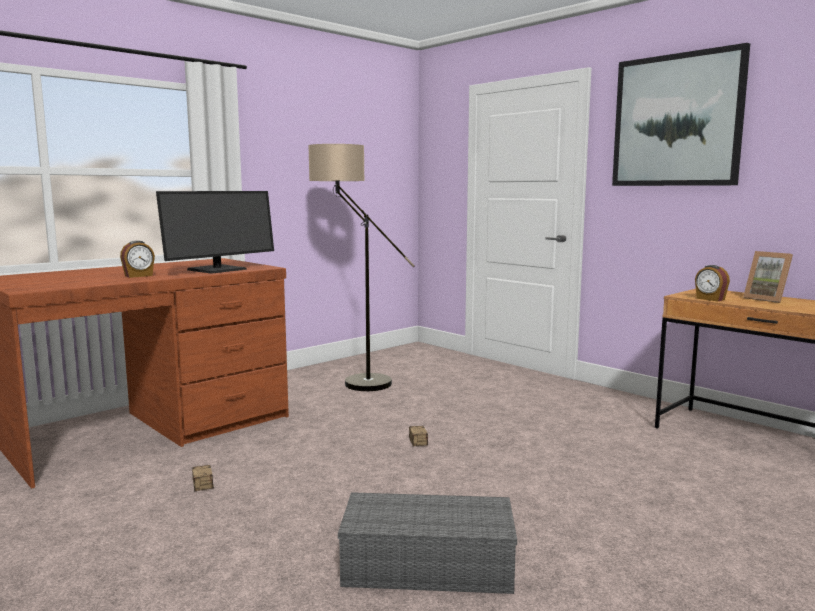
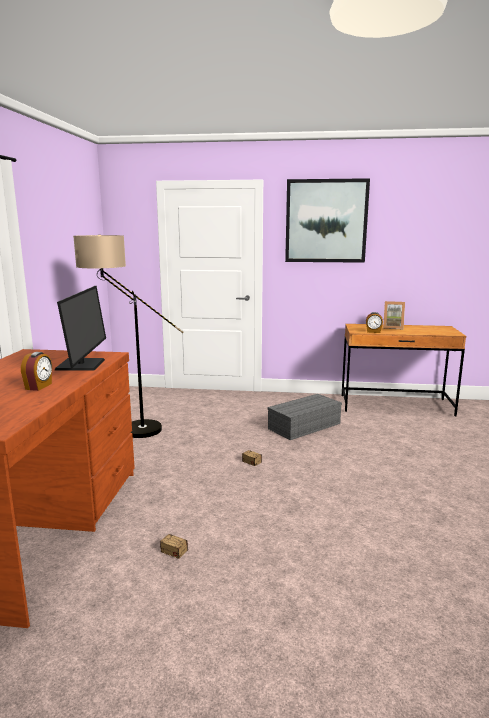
camera: 40 degrees left, 5 degrees up
grey storage box [338,492,517,594] -> grey storage box moved to [267,394,342,440]

